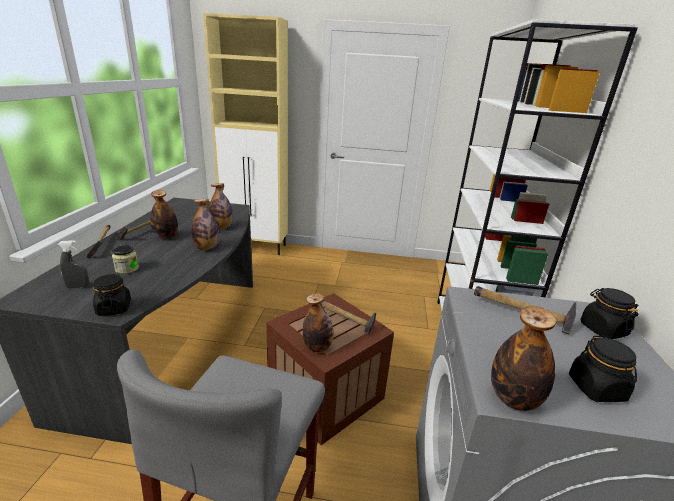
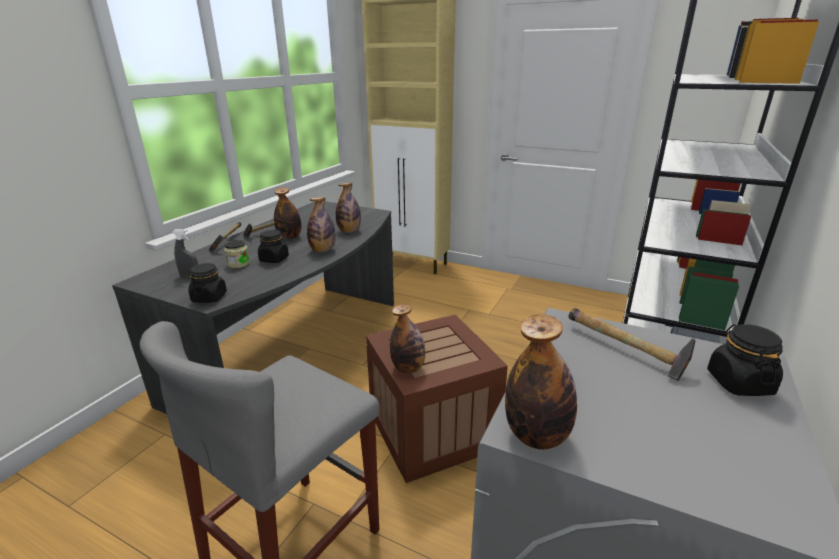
camera: 20 degrees right, 0 degrees up
hammer [320,300,376,334] -> none
black jar [569,336,637,402] -> black jar moved to [258,230,289,263]

